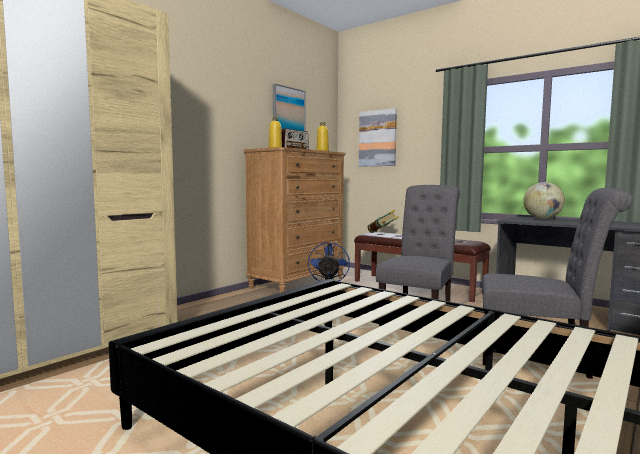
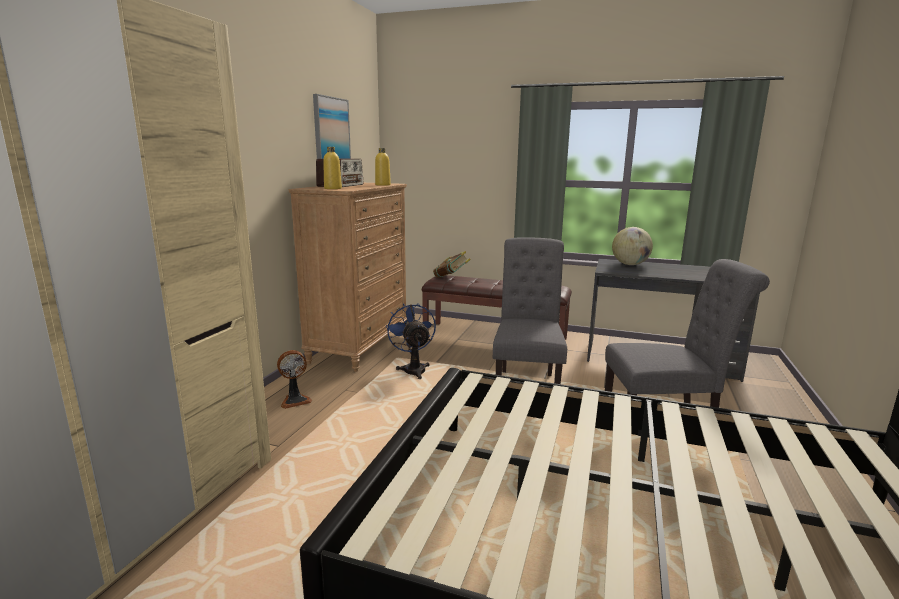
camera: 20 degrees left, 10 degrees up
picture [359,108,397,167] -> none
none -> fan [277,350,312,409]

